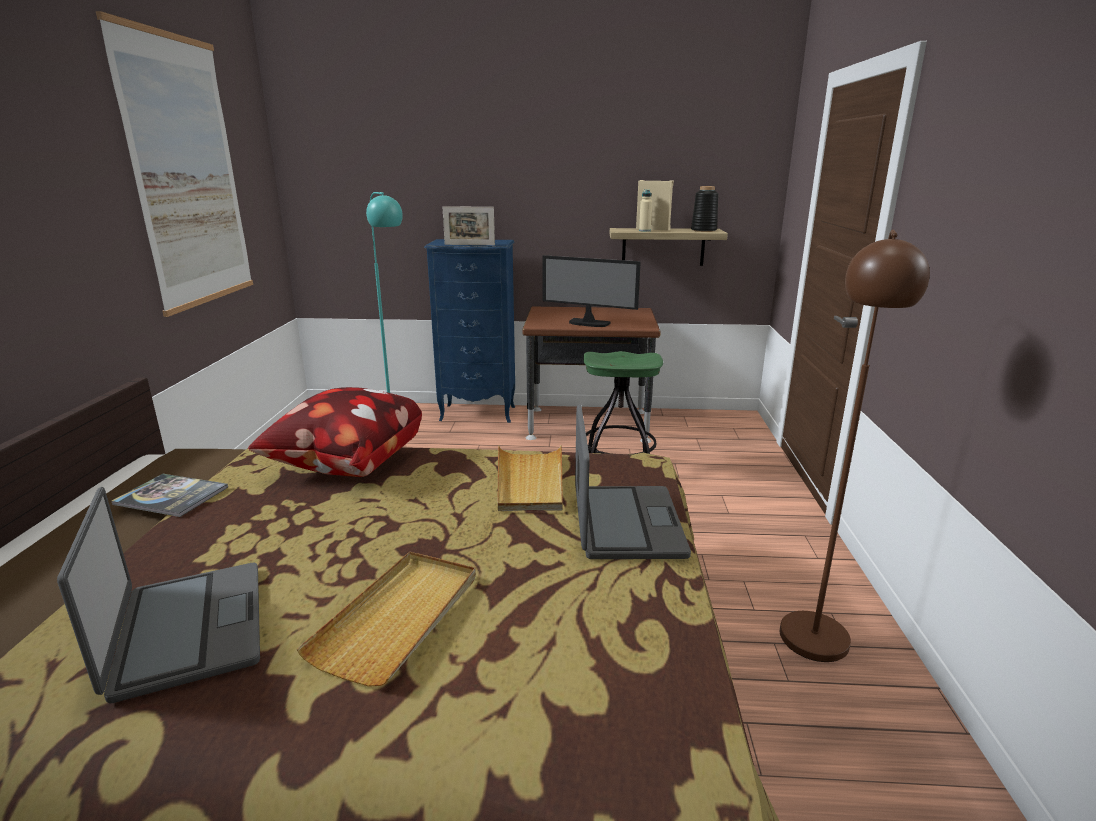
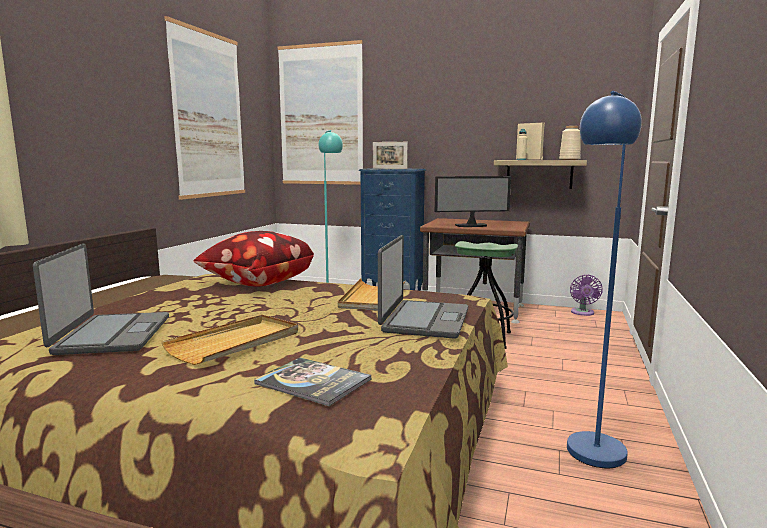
camera: 15 degrees right, 10 degrees down
book [111,474,228,517] -> book moved to [254,358,371,406]
monitor [542,255,641,327] -> monitor turned 45 degrees counterclockwise [435,176,511,227]
black vase [691,186,718,232] -> beige vase [559,126,581,160]
brown floor lamp [780,230,930,662] -> blue floor lamp [567,91,642,468]
none -> picture [278,40,363,185]
none -> purple fan [570,275,603,316]

